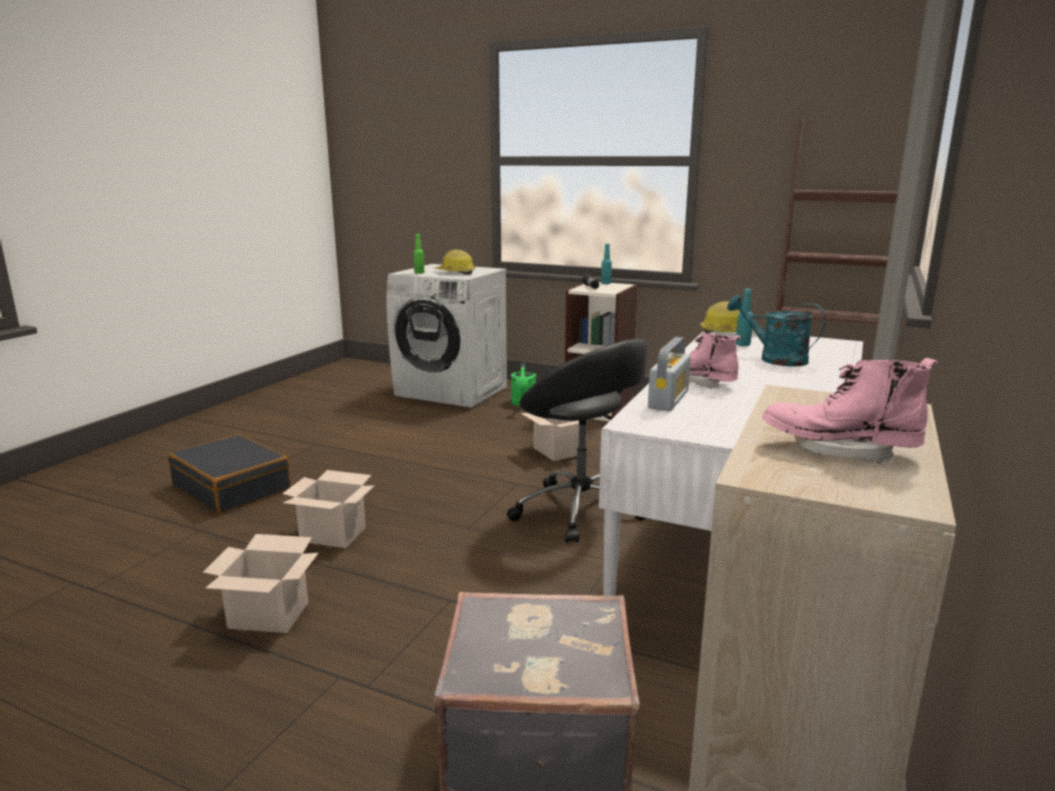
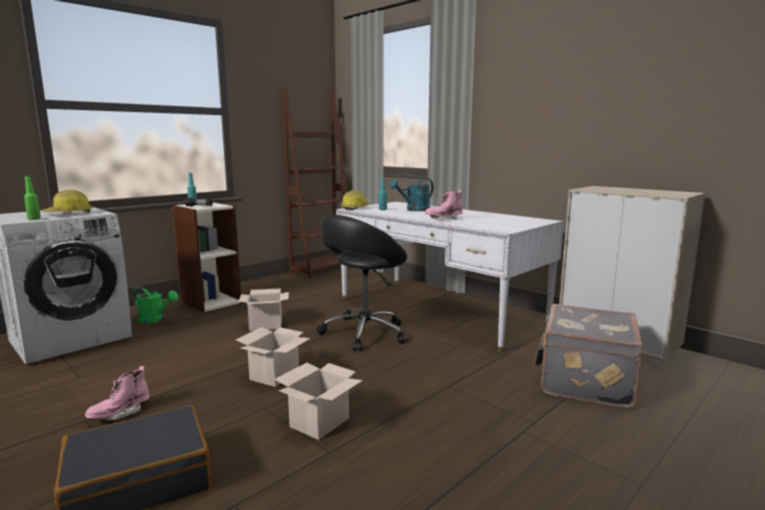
camera: 70 degrees left, 5 degrees down
cardboard box [203,534,318,633] -> cardboard box moved to [236,327,311,387]
black office chair [507,339,648,543] -> black office chair turned 150 degrees clockwise [317,215,408,351]
radio [648,337,691,411] -> none
pink boot [762,358,938,465] -> pink boot moved to [85,366,149,421]

